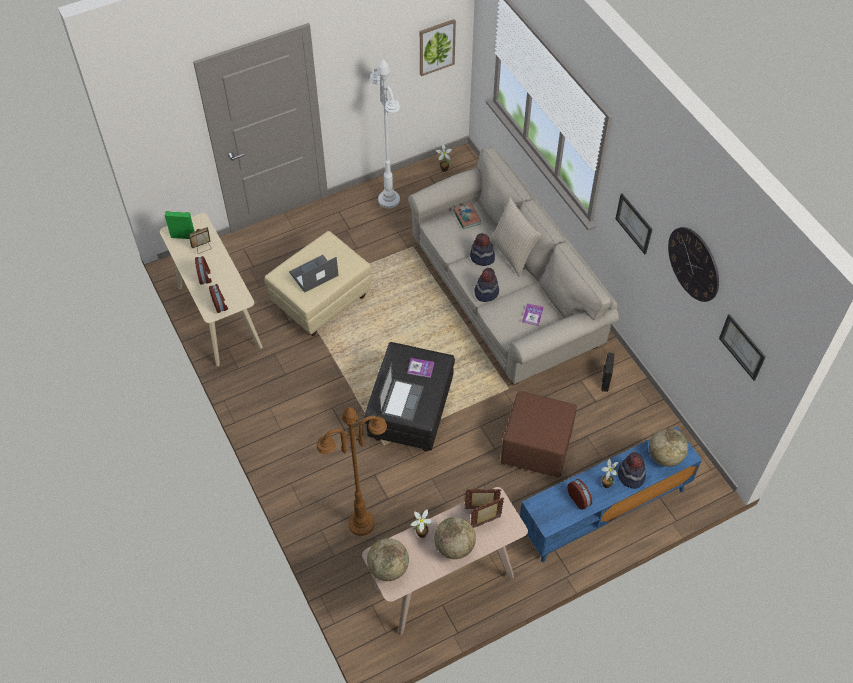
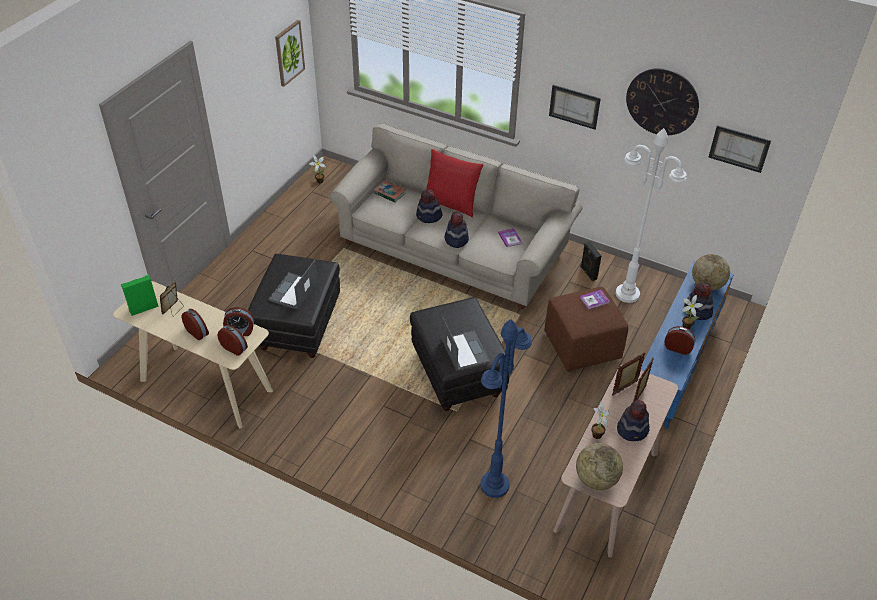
camera: 35 degrees left, 10 degrees down
beige ottoman [264,231,372,336] -> black ottoman [248,254,340,358]
brown floor lamp [317,407,387,536] -> blue floor lamp [480,319,532,498]
white floor lamp [370,59,400,208] -> white floor lamp moved to [616,128,687,303]
book [407,358,434,378] -> book moved to [580,290,609,310]
globe [434,517,476,559] -> hat [617,400,649,441]
beige pillow [490,197,542,277] -> red pillow [426,149,484,217]
none -> alarm clock [223,307,254,336]

